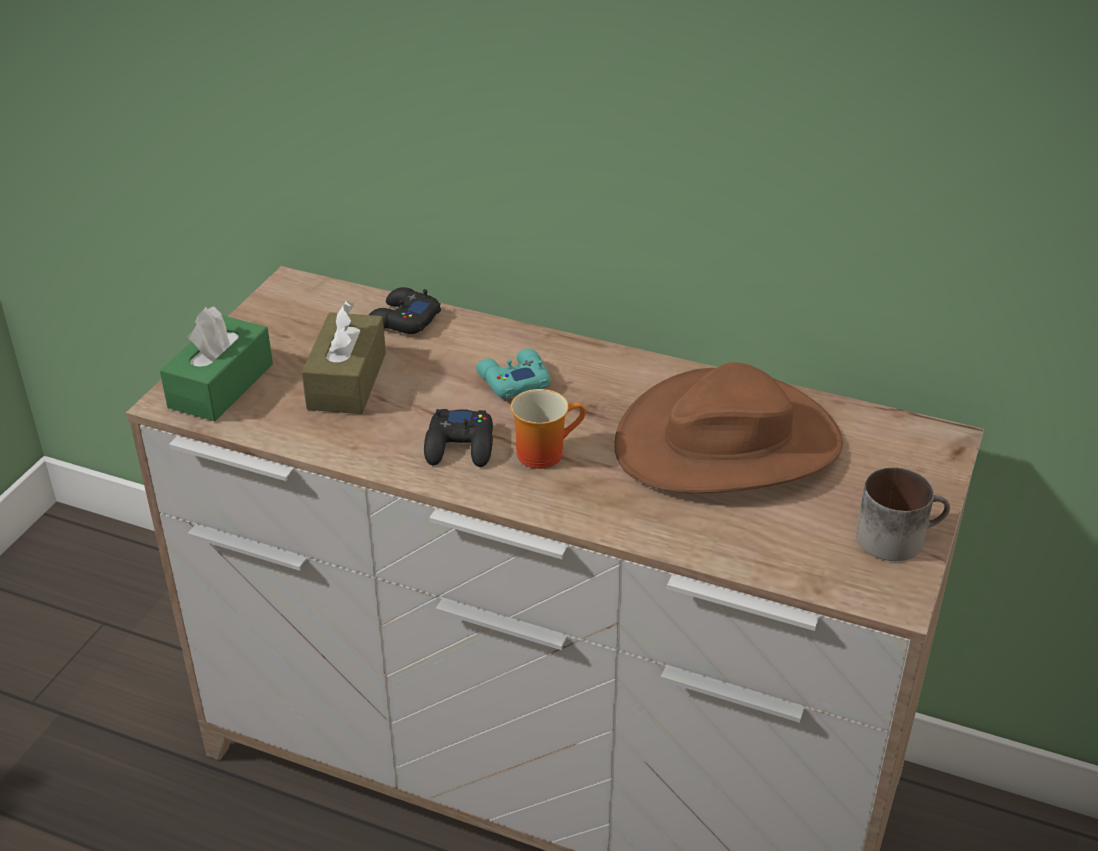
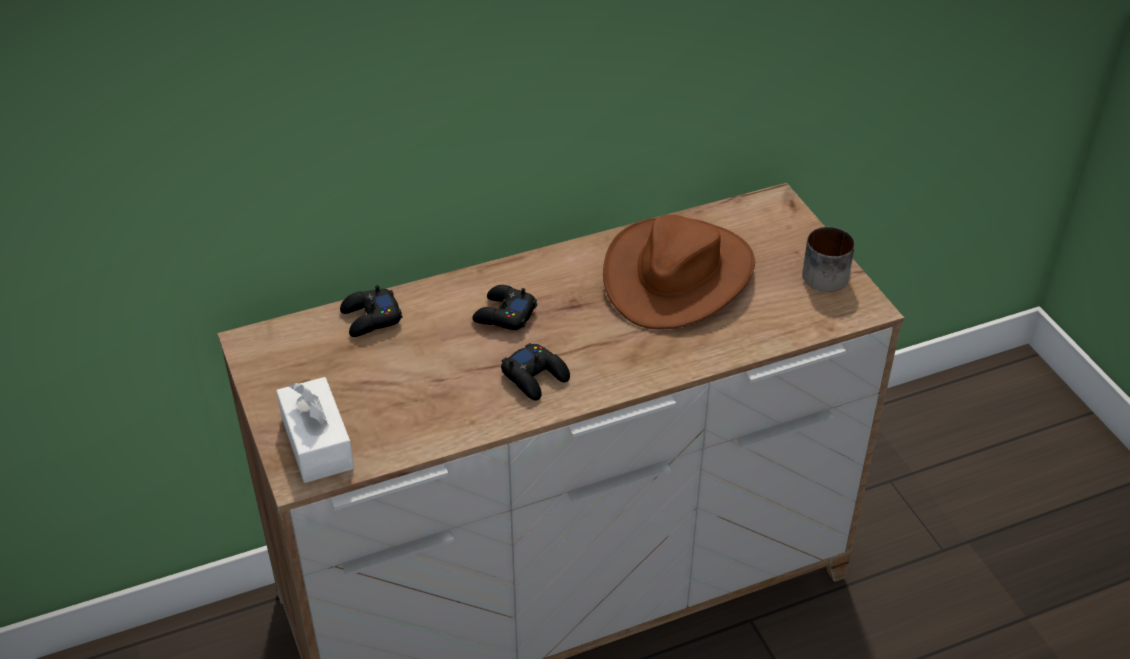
camera: 45 degrees left, 5 degrees up
green tissue box [160,307,273,421] -> white tissue box [276,377,354,483]
brown tissue box [302,301,386,414] -> none
turquoise game controller [476,349,550,398] -> black game controller [472,285,537,330]
mug [510,389,586,469] -> none

